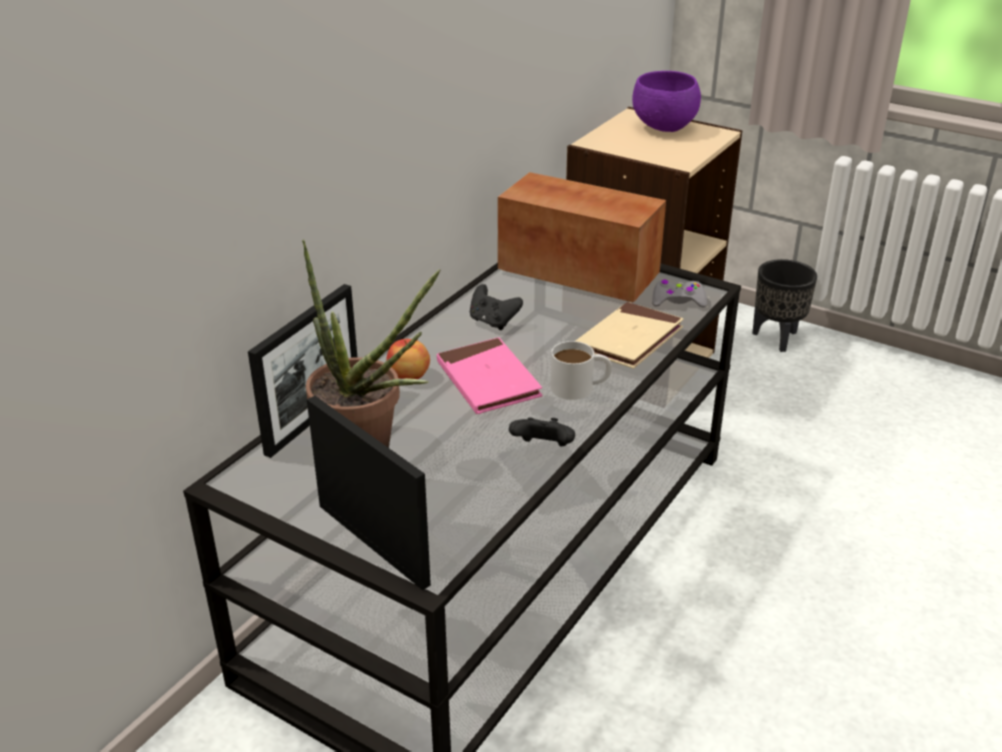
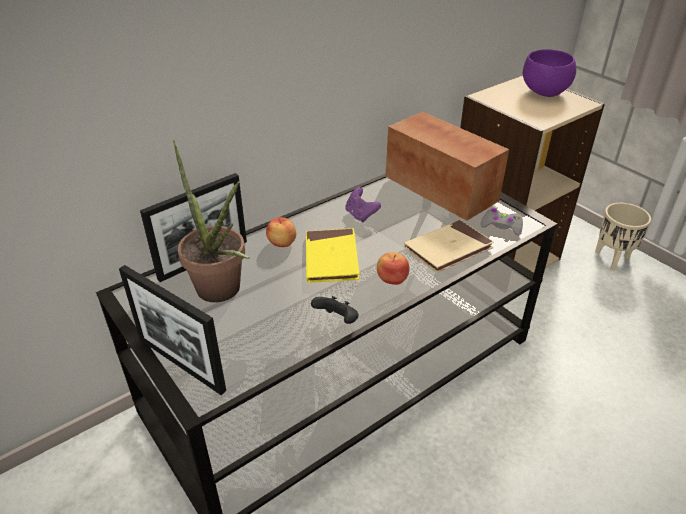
camera: 20 degrees right, 5 degrees up
picture frame [307,396,431,590] -> picture frame turned 150 degrees clockwise [119,265,226,395]
pink book [437,337,543,414] -> yellow book [306,228,360,283]
black game controller [470,284,523,330] -> purple game controller [345,187,381,223]
white mug [550,341,612,400] -> apple [377,252,410,285]
black planter [752,259,817,352] -> beige planter [595,203,651,271]

